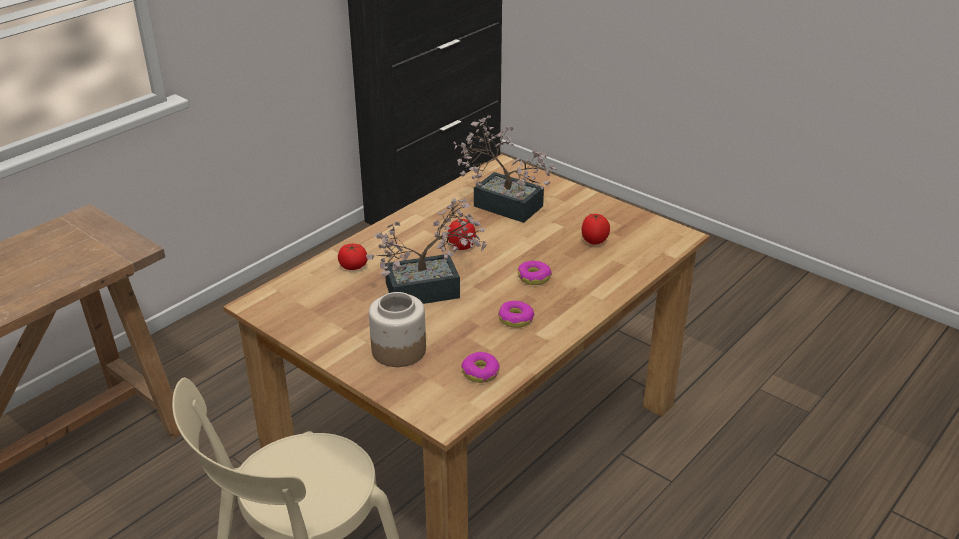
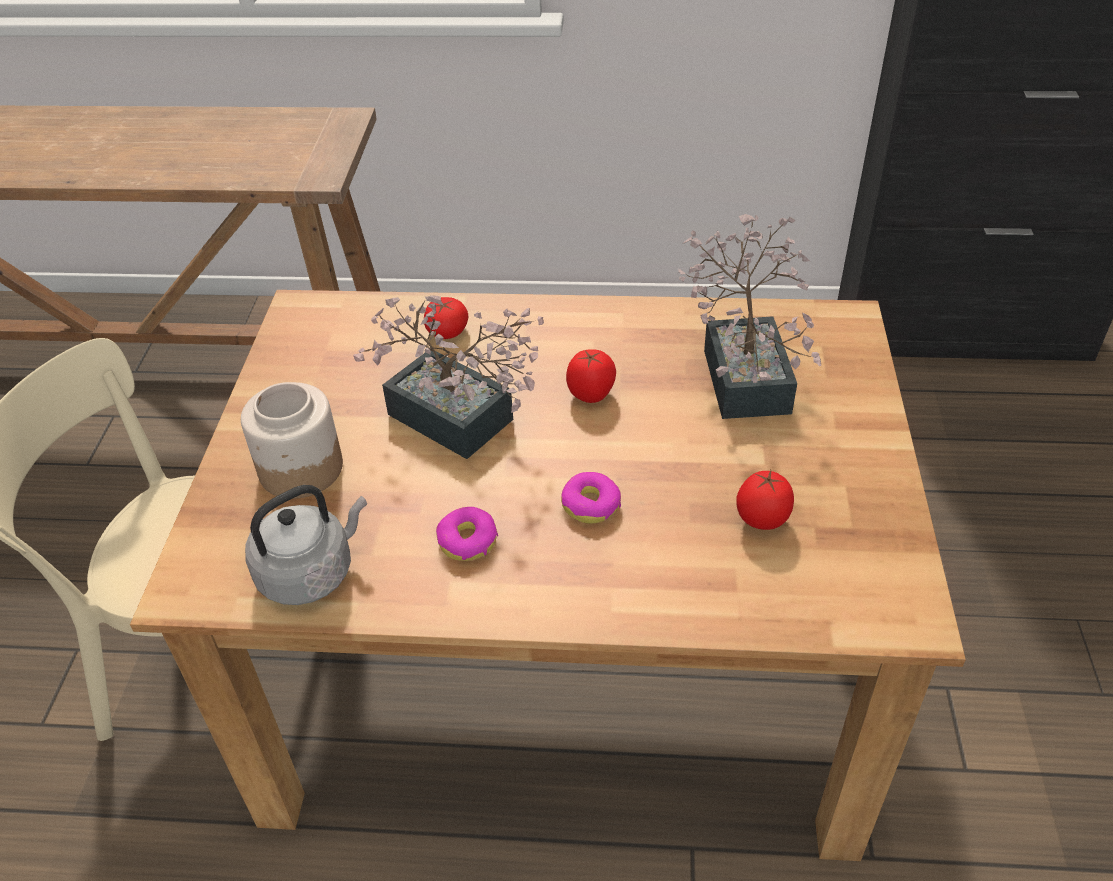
camera: 55 degrees right, 10 degrees up
donut [461,352,500,383] -> grey kettle [245,485,367,605]

